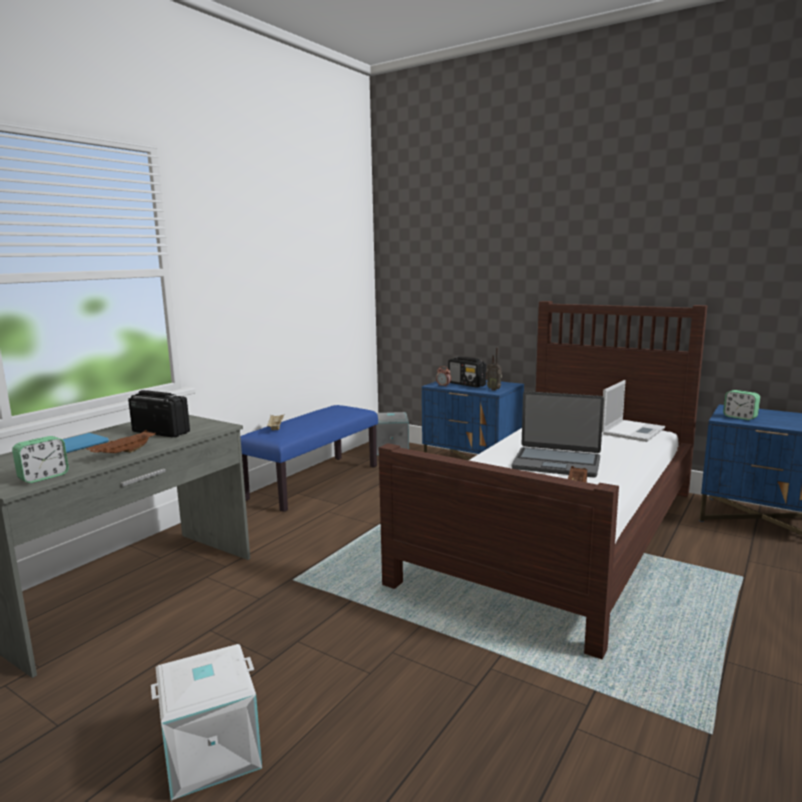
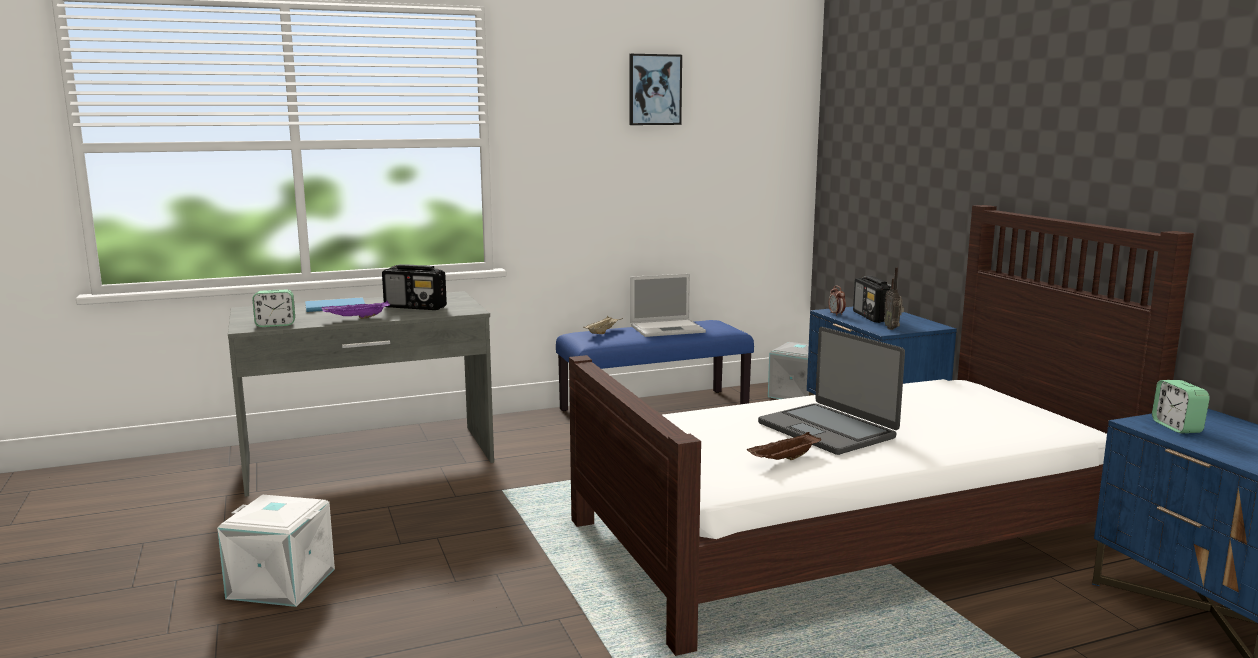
camera: 35 degrees right, 0 degrees up
brown tray [86,430,156,453] -> purple tray [321,300,390,319]
radio [128,390,190,438] -> radio turned 135 degrees clockwise [382,264,447,310]
laptop [602,380,665,442] -> laptop moved to [630,273,706,337]
none -> picture [629,54,682,125]

